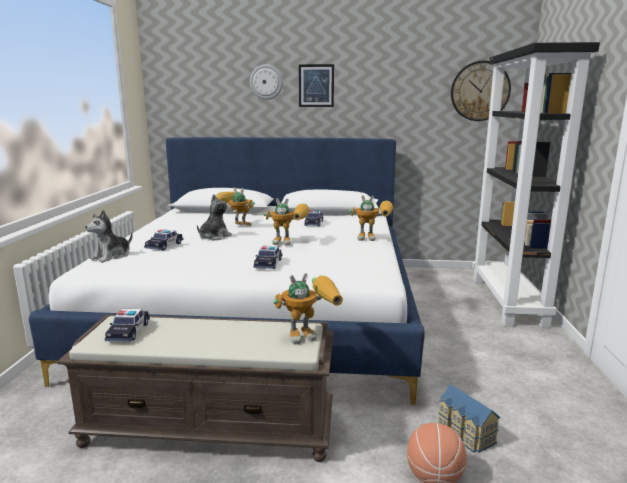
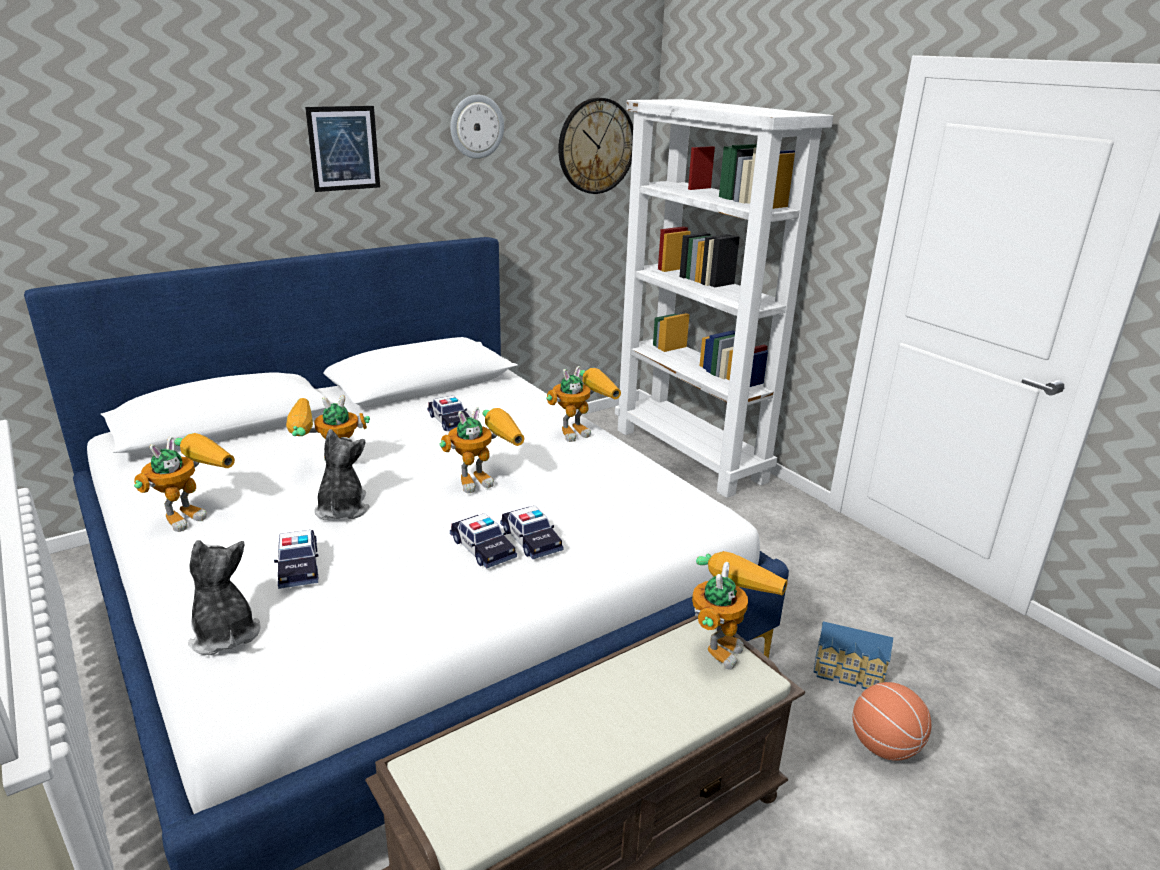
camera: 40 degrees left, 10 degrees up
plush toy [85,210,133,263] -> plush toy turned 150 degrees clockwise [188,540,261,655]
toy car [105,309,150,342] -> toy car moved to [450,513,517,569]
wall clock [250,64,283,100] -> wall clock moved to [450,95,504,159]
black bookcase [472,42,600,328] -> white bookcase [615,99,833,498]
none -> toy robot [134,433,235,532]

